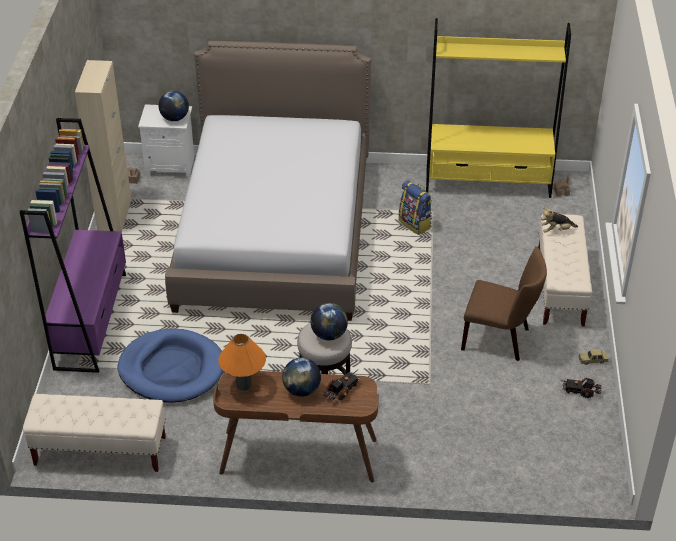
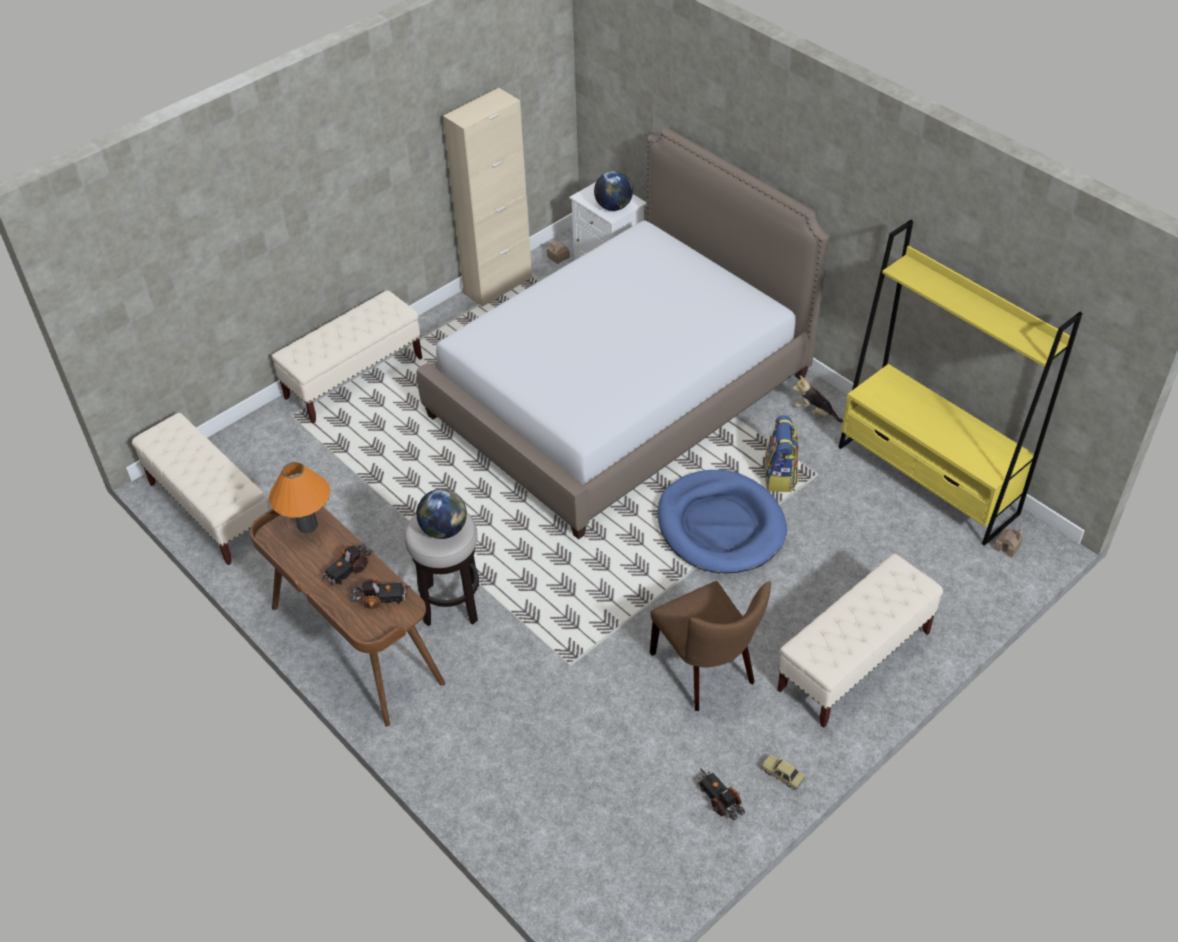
camera: 45 degrees right, 5 degrees up
purple bookcase [20,118,126,373] -> beige bench [272,290,422,423]
blue dog bed [117,329,223,403] -> blue dog bed moved to [657,470,787,573]
globe [282,358,321,397] -> toy truck [322,543,373,586]
plush toy [541,207,578,233] -> plush toy moved to [792,375,843,423]

